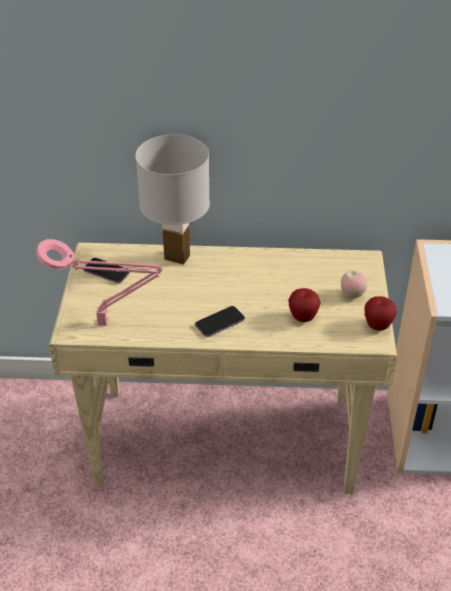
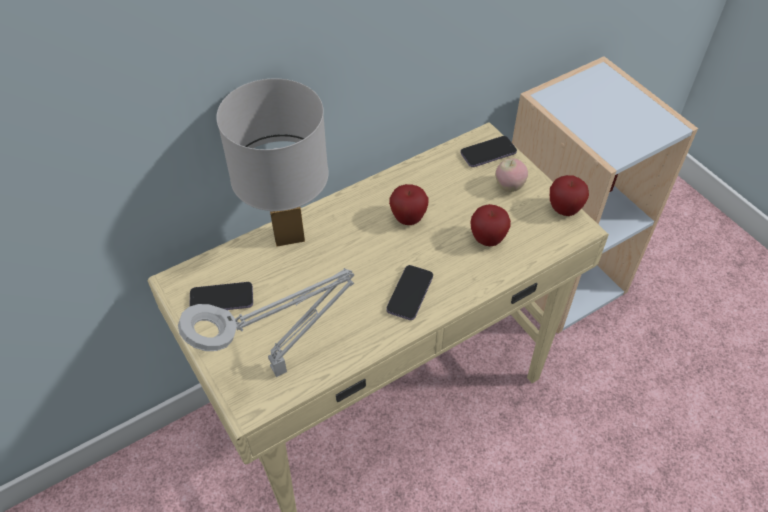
camera: 35 degrees left, 10 degrees up
pink table lamp [36,239,162,326] -> grey table lamp [178,268,354,377]
none -> apple [389,184,428,225]
none -> phone [460,136,517,167]

